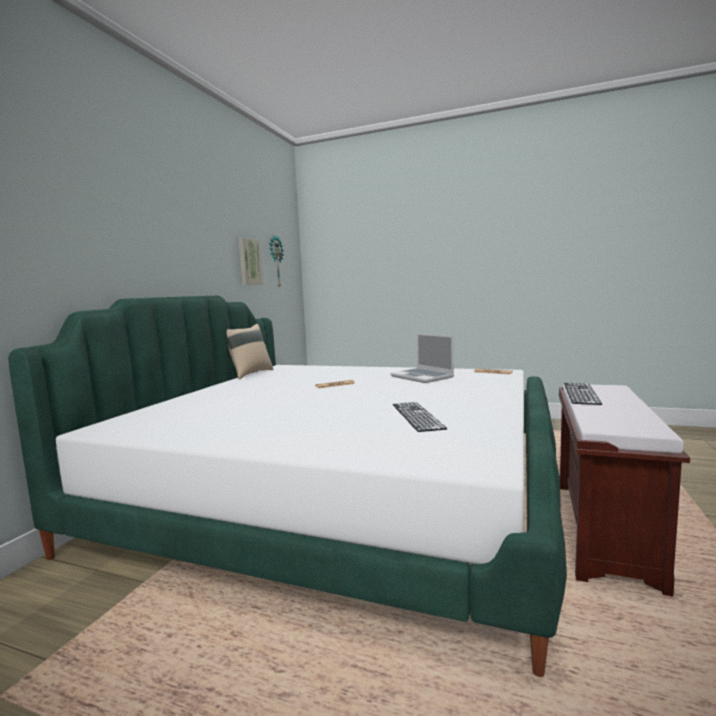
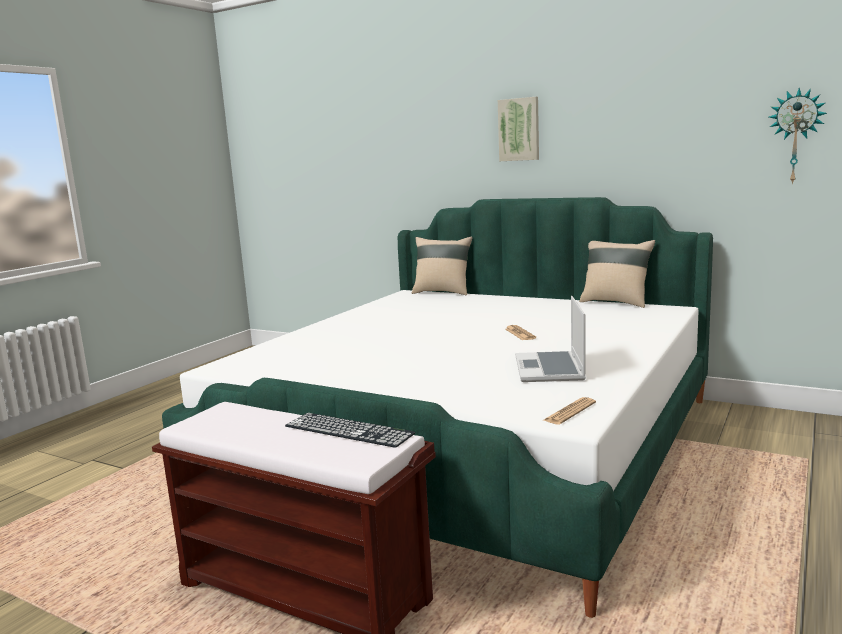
camera: 100 degrees right, 5 degrees up
picture [239,237,263,285] -> picture moved to [498,97,539,161]
laptop [391,333,454,383] -> laptop turned 60 degrees counterclockwise [515,296,586,382]
keyboard [393,402,447,432] -> none
none -> beige pillow [412,236,472,295]

